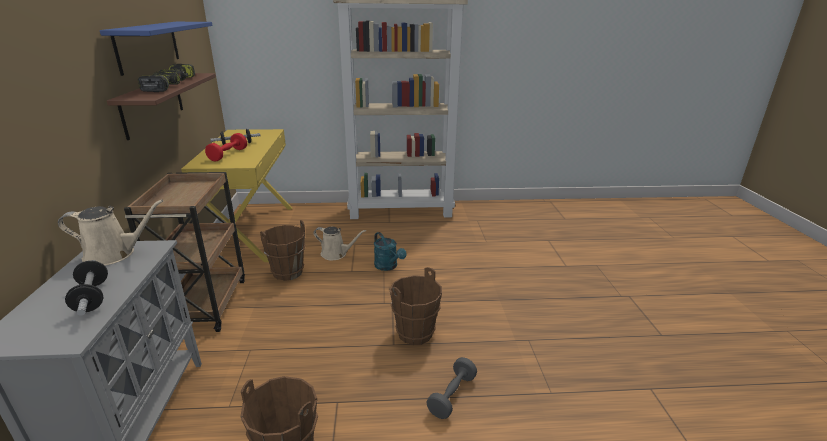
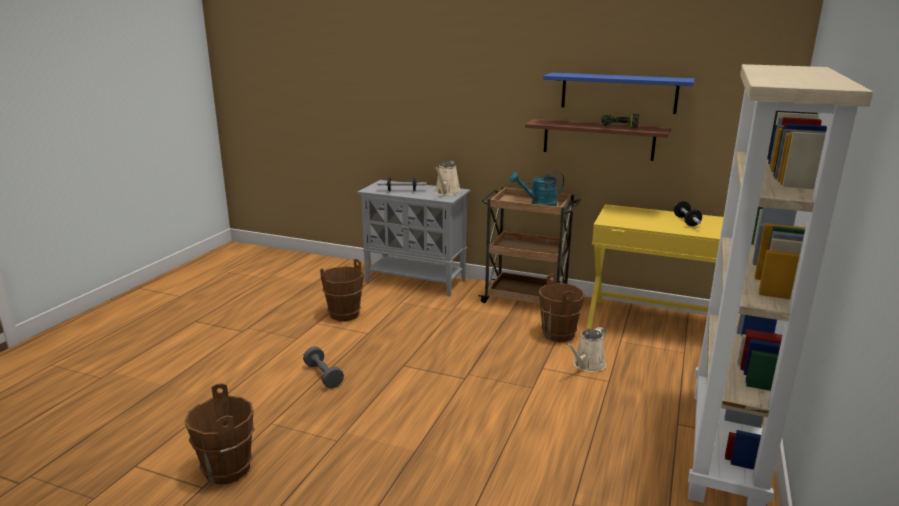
camera: 115 degrees right, 5 degrees down
power drill [138,72,180,92] -> none
red dumbbell [205,133,247,162] -> none
turquoise watering can [374,232,407,271] -> turquoise watering can moved to [510,171,564,206]
brown bucket [389,267,442,345] -> brown bucket moved to [184,383,255,484]

